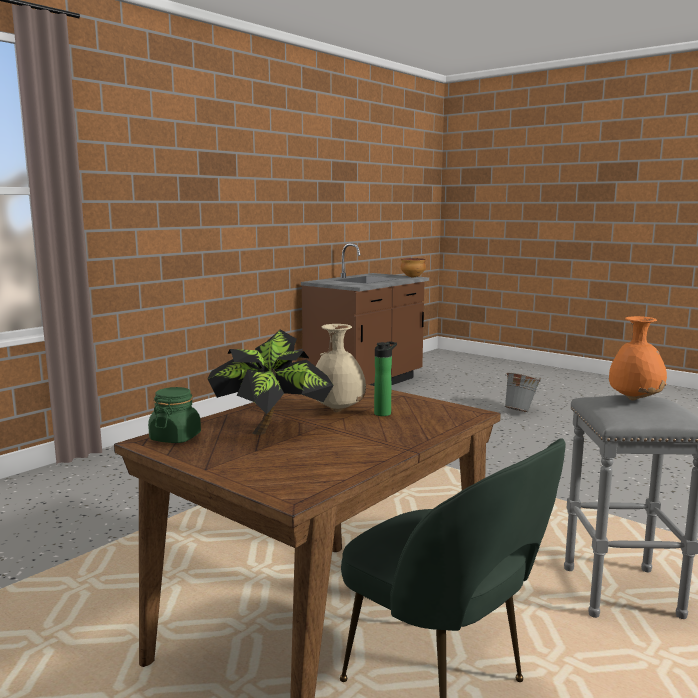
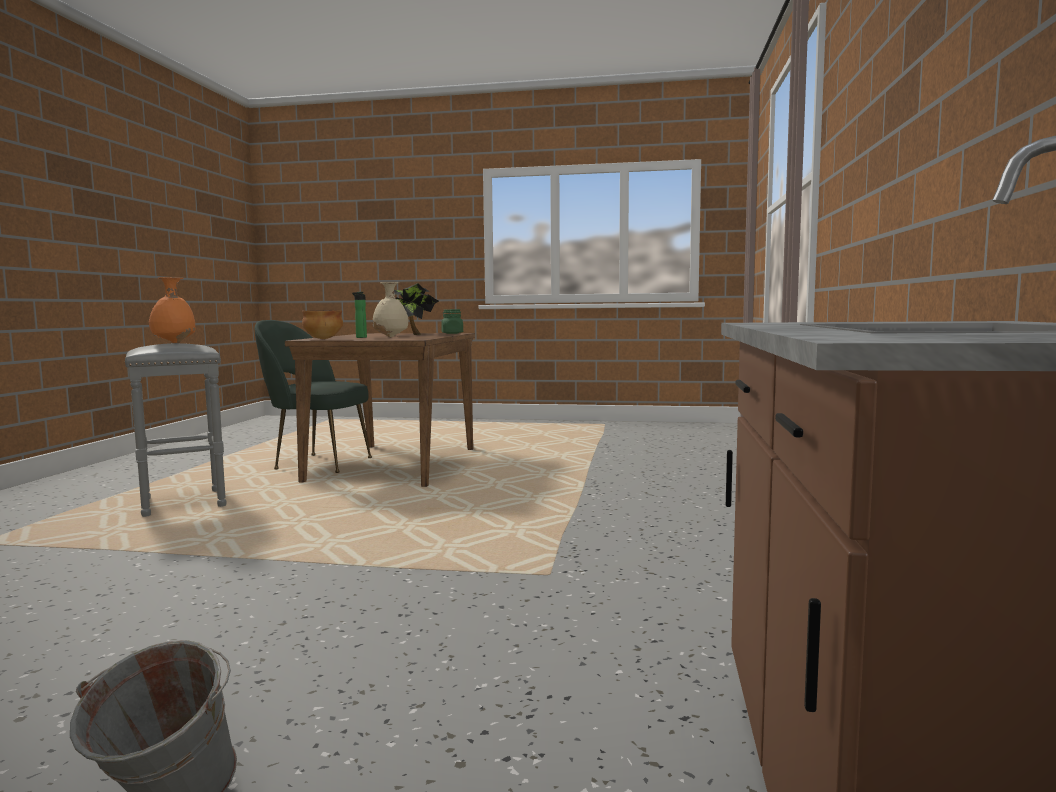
camera: 150 degrees right, 5 degrees down
bowl [401,258,426,277] -> bowl moved to [302,310,343,339]

